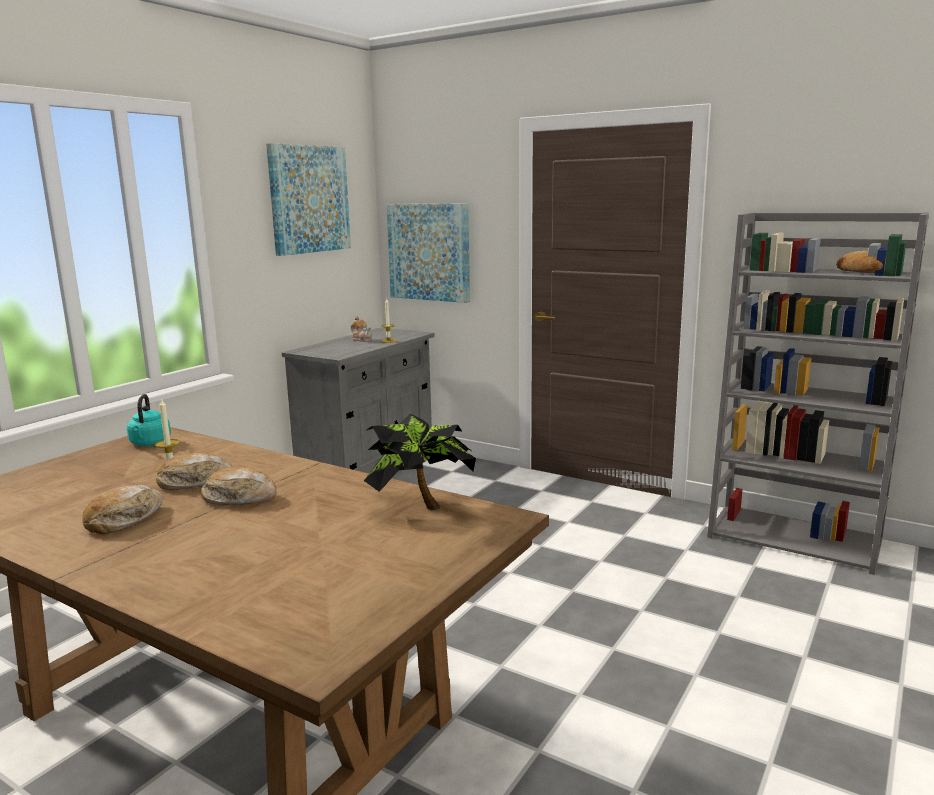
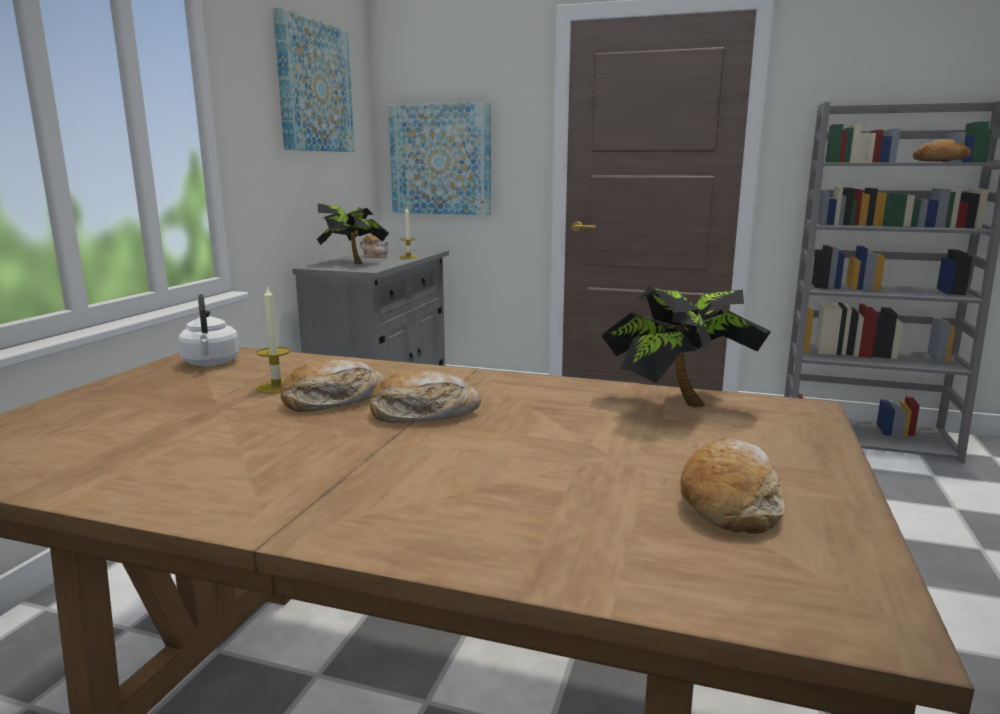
camera: 15 degrees left, 0 degrees up
bread [82,485,163,534] -> bread moved to [680,439,785,534]
turquoise kettle [127,394,171,446] -> white kettle [178,294,239,366]
none -> potted plant [317,204,389,264]

